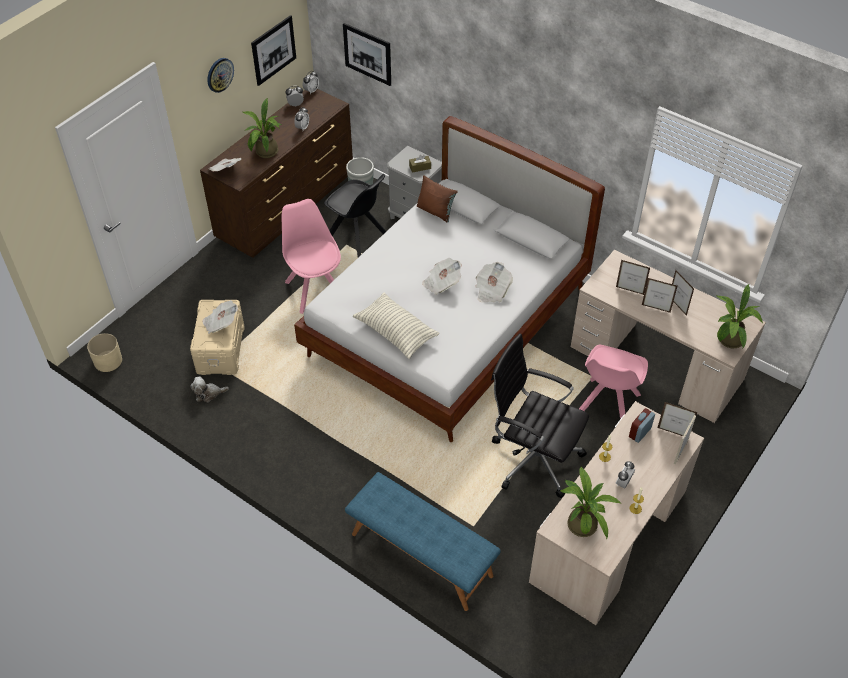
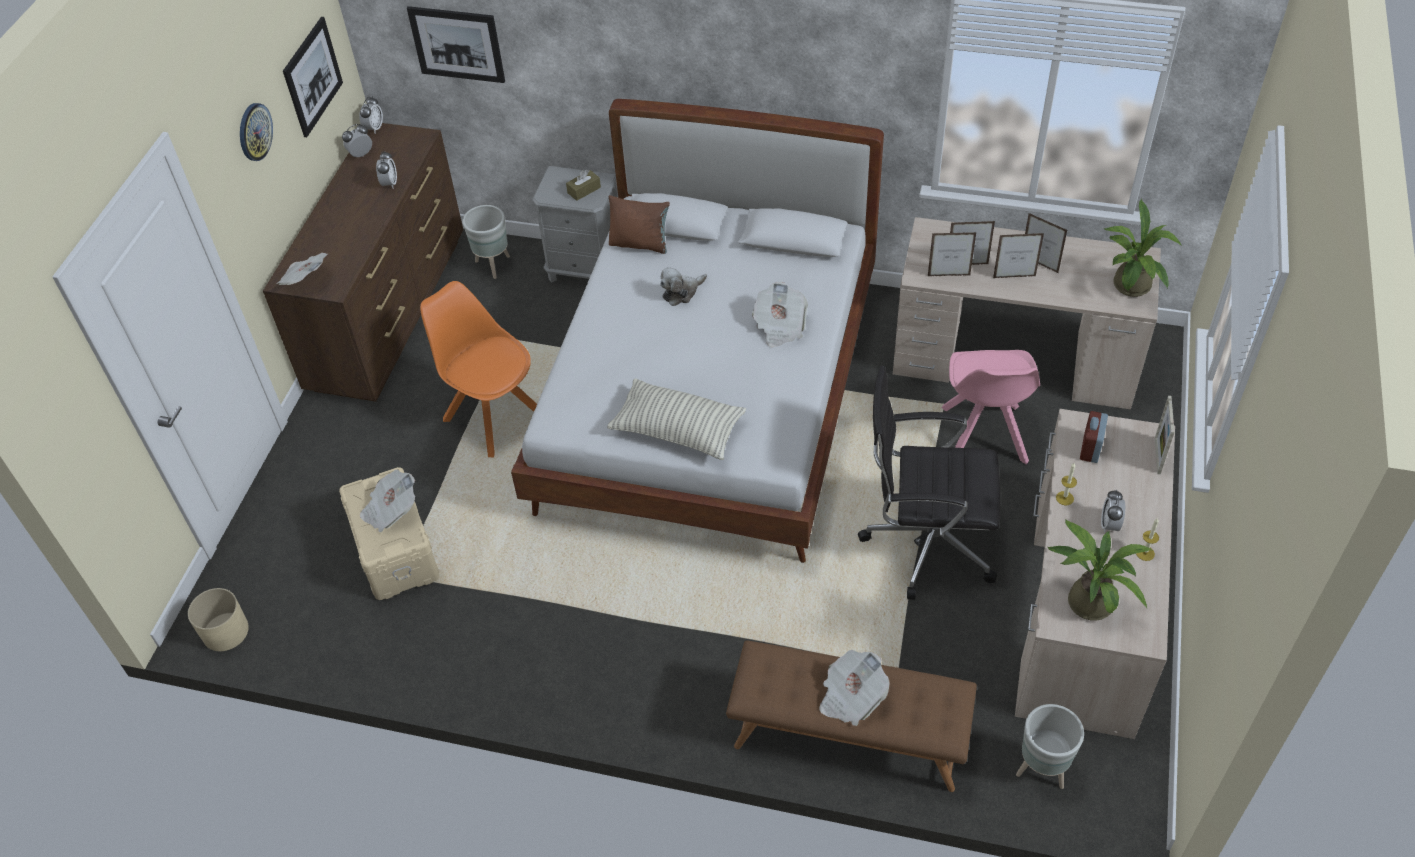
camera: 20 degrees left, 0 degrees up
plush toy [190,376,229,403] -> plush toy moved to [660,267,707,306]
potted plant [243,98,281,158] -> none
pink chair [282,199,341,314] -> orange chair [420,281,537,458]
black chair [324,174,387,257] -> none
blue bench [345,472,501,611] -> brown bench [726,640,977,792]
newspaper [422,258,462,295] -> newspaper moved to [819,650,889,726]
picture frame [658,402,698,436] -> picture frame moved to [928,232,977,276]
none -> grey planter [1016,704,1084,789]

